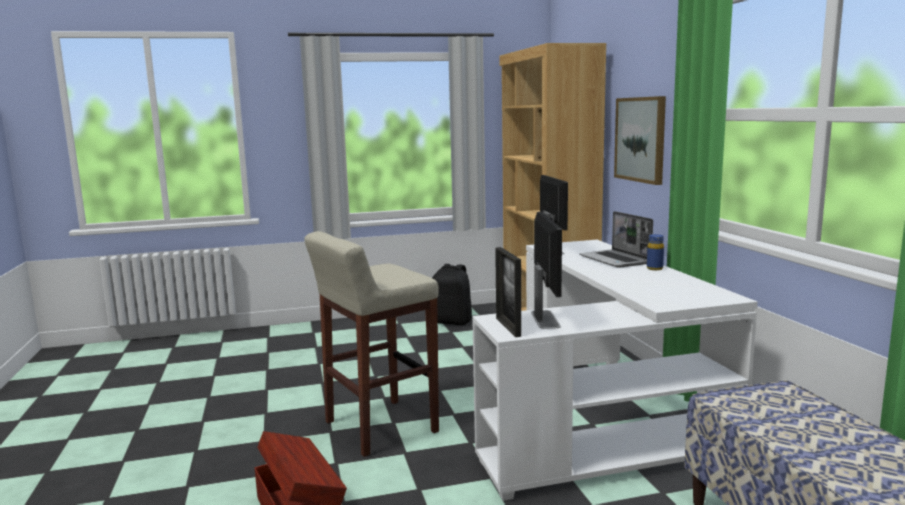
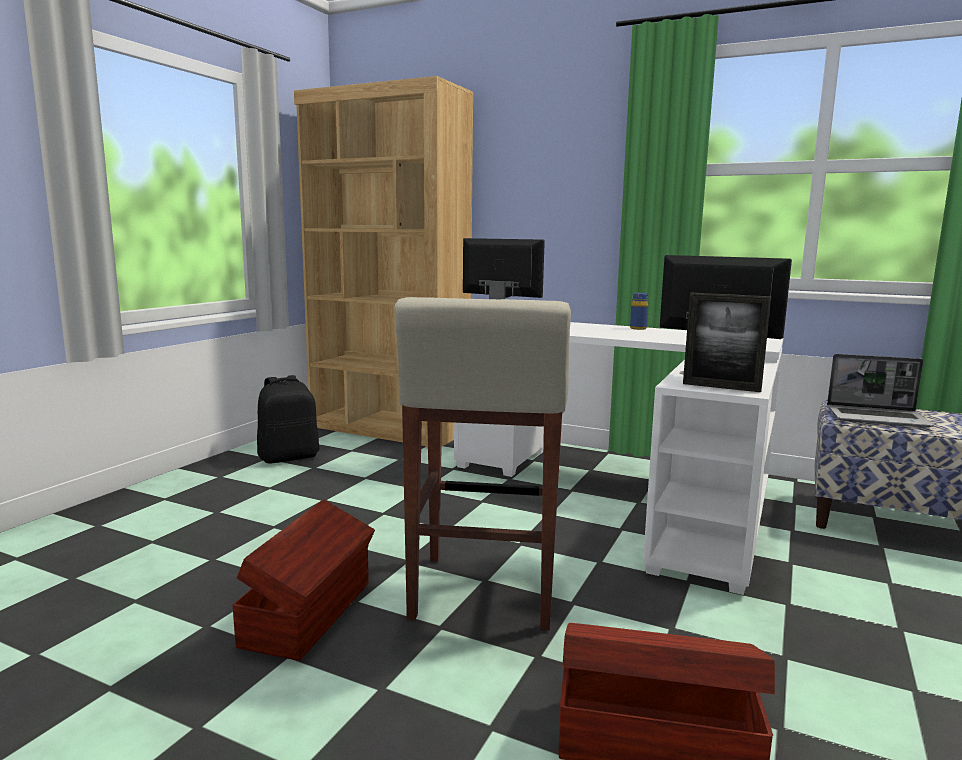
camera: 50 degrees left, 0 degrees up
laptop [579,211,653,268] -> laptop moved to [827,354,934,428]
picture [614,96,666,185] -> none
none -> brown storage box [233,499,375,661]

